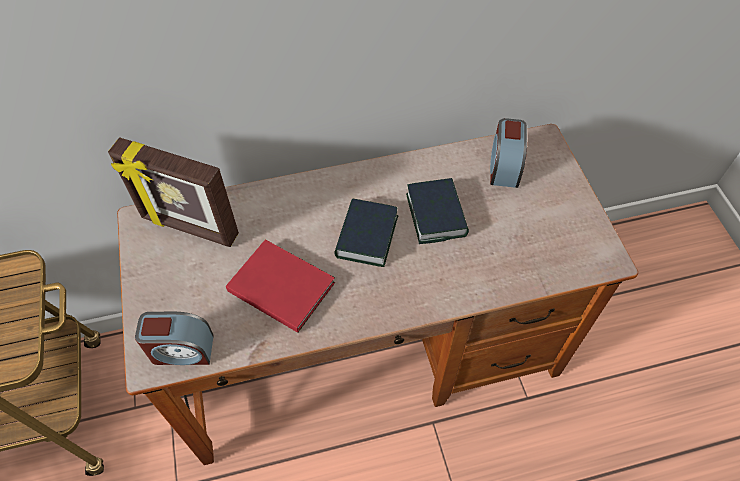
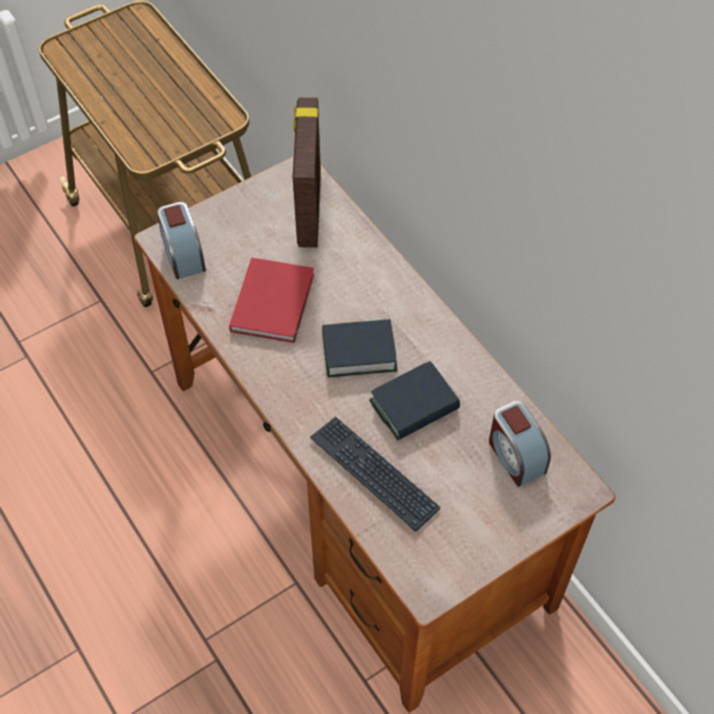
camera: 70 degrees right, 0 degrees up
alarm clock [490,118,527,188] -> alarm clock turned 105 degrees counterclockwise [489,401,551,487]
none -> keyboard [310,416,441,532]

